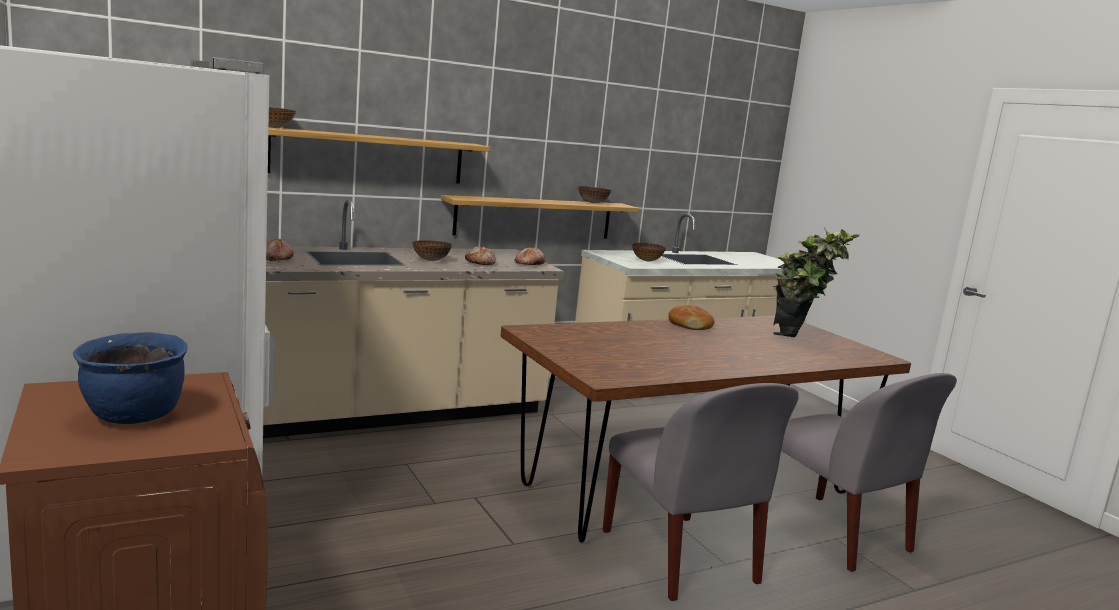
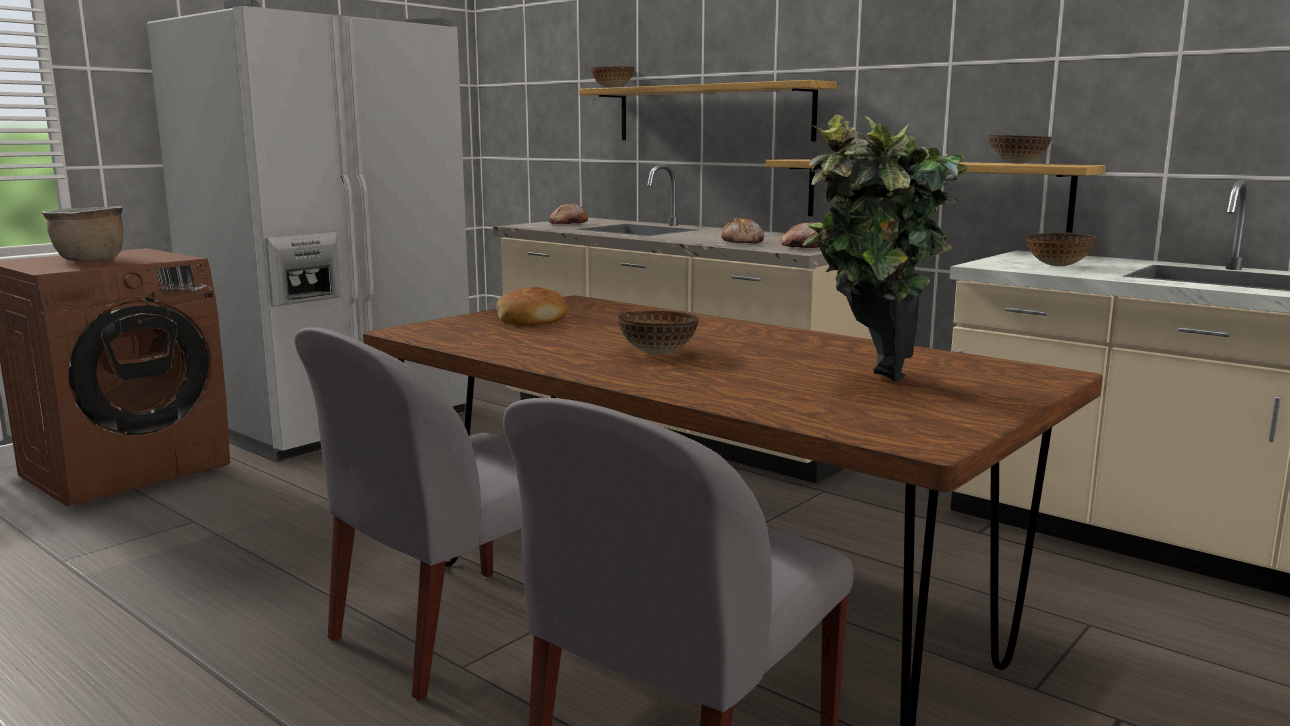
camera: 70 degrees right, 0 degrees up
blue cooking pot [73,332,188,424] -> brown cooking pot [42,206,123,261]
bowl [413,240,452,261] -> bowl moved to [618,311,699,354]
bread [668,305,714,330] -> bread moved to [496,287,567,326]

